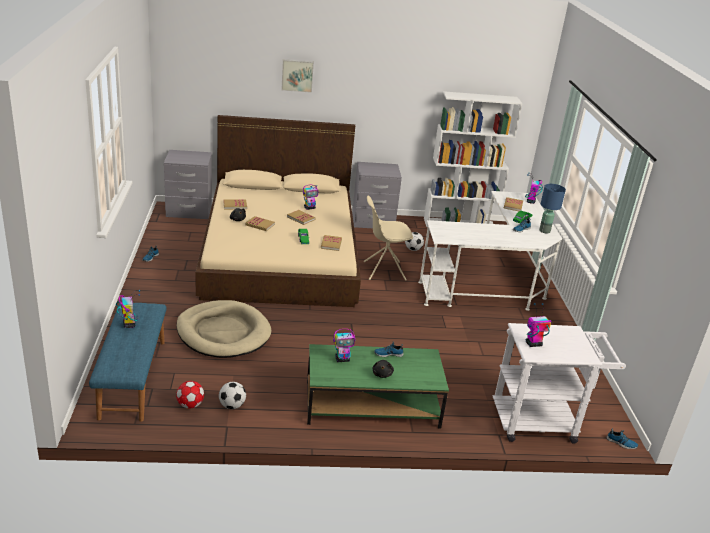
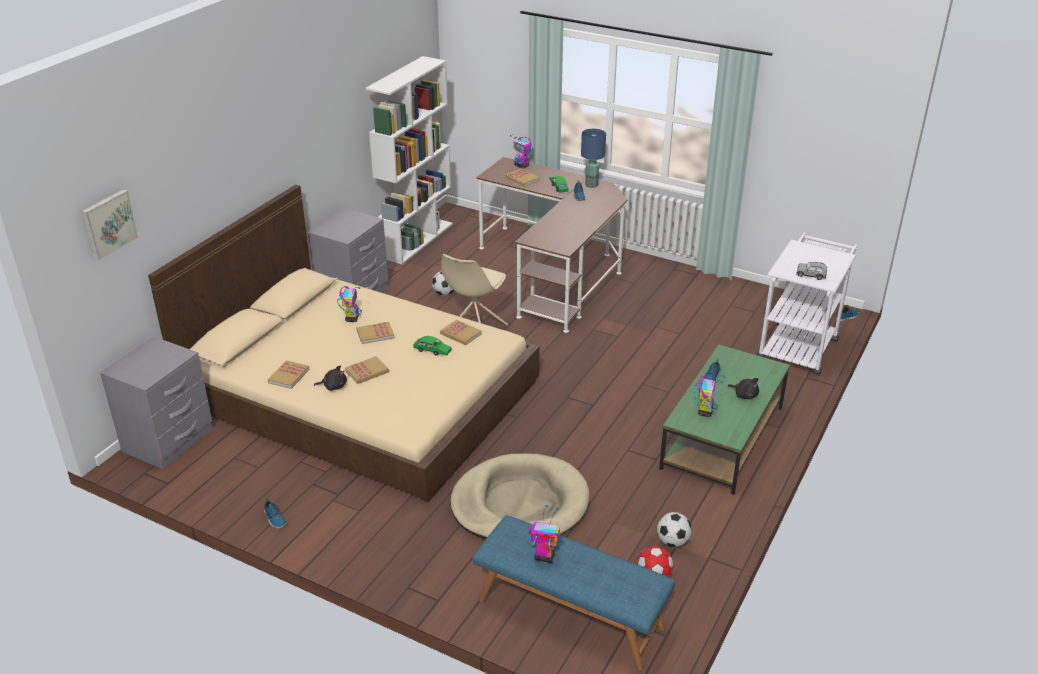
camera: 55 degrees left, 5 degrees up
picture [281,59,314,93] -> picture moved to [81,190,138,261]
white desk [418,191,562,311] -> brown desk [476,157,627,333]
toy robot [526,303,552,347] -> grey toy car [796,262,827,280]

